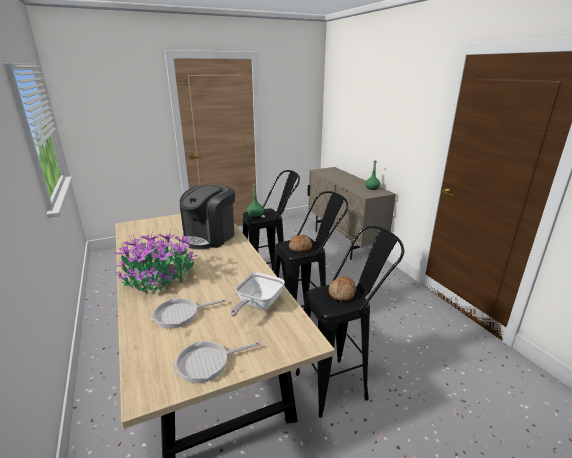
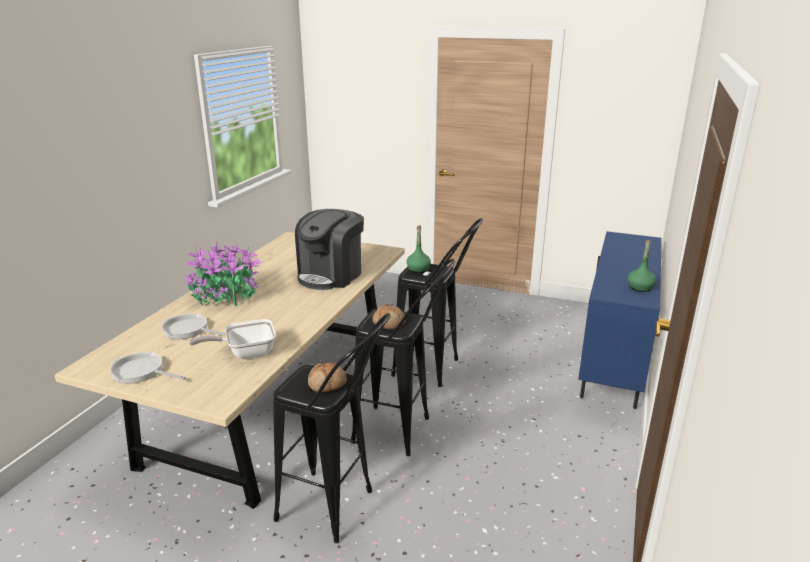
camera: 45 degrees right, 0 degrees up
coffee machine [180,184,235,250] -> coffee machine turned 45 degrees counterclockwise [295,209,364,290]
beige cabinet [307,167,396,260] -> blue cabinet [578,231,662,409]

